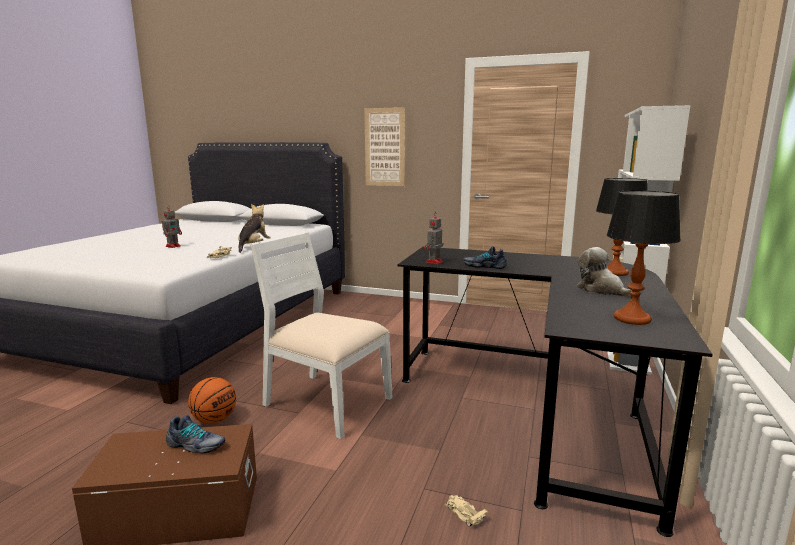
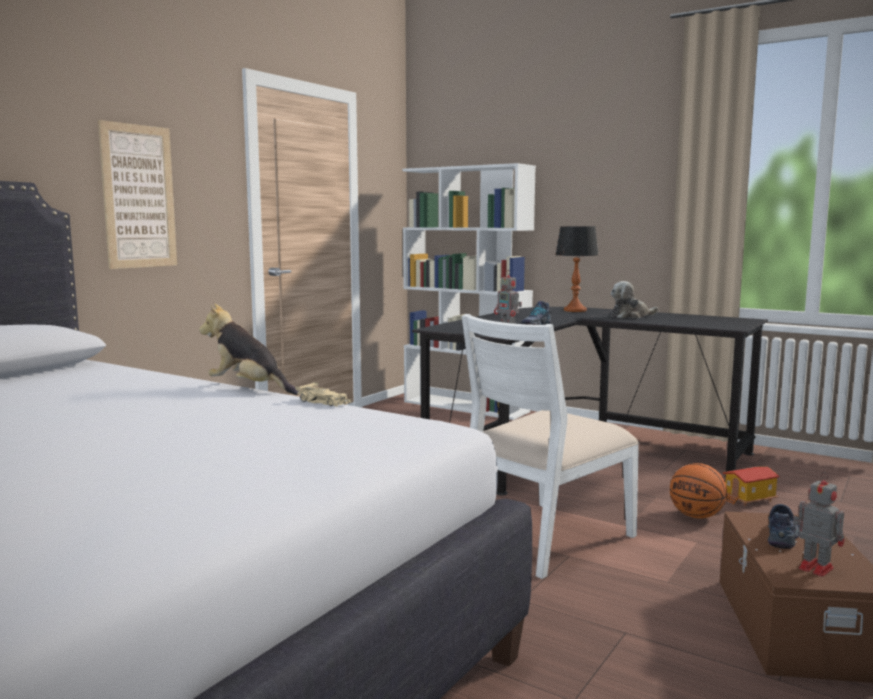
camera: 75 degrees left, 5 degrees down
toy robot [162,205,182,248] -> toy robot moved to [793,472,845,577]
basketball [188,377,236,424] -> basketball moved to [670,463,727,519]
beige toy car [445,495,488,527] -> toy house [723,467,780,506]
table lamp [607,190,681,325] -> none

